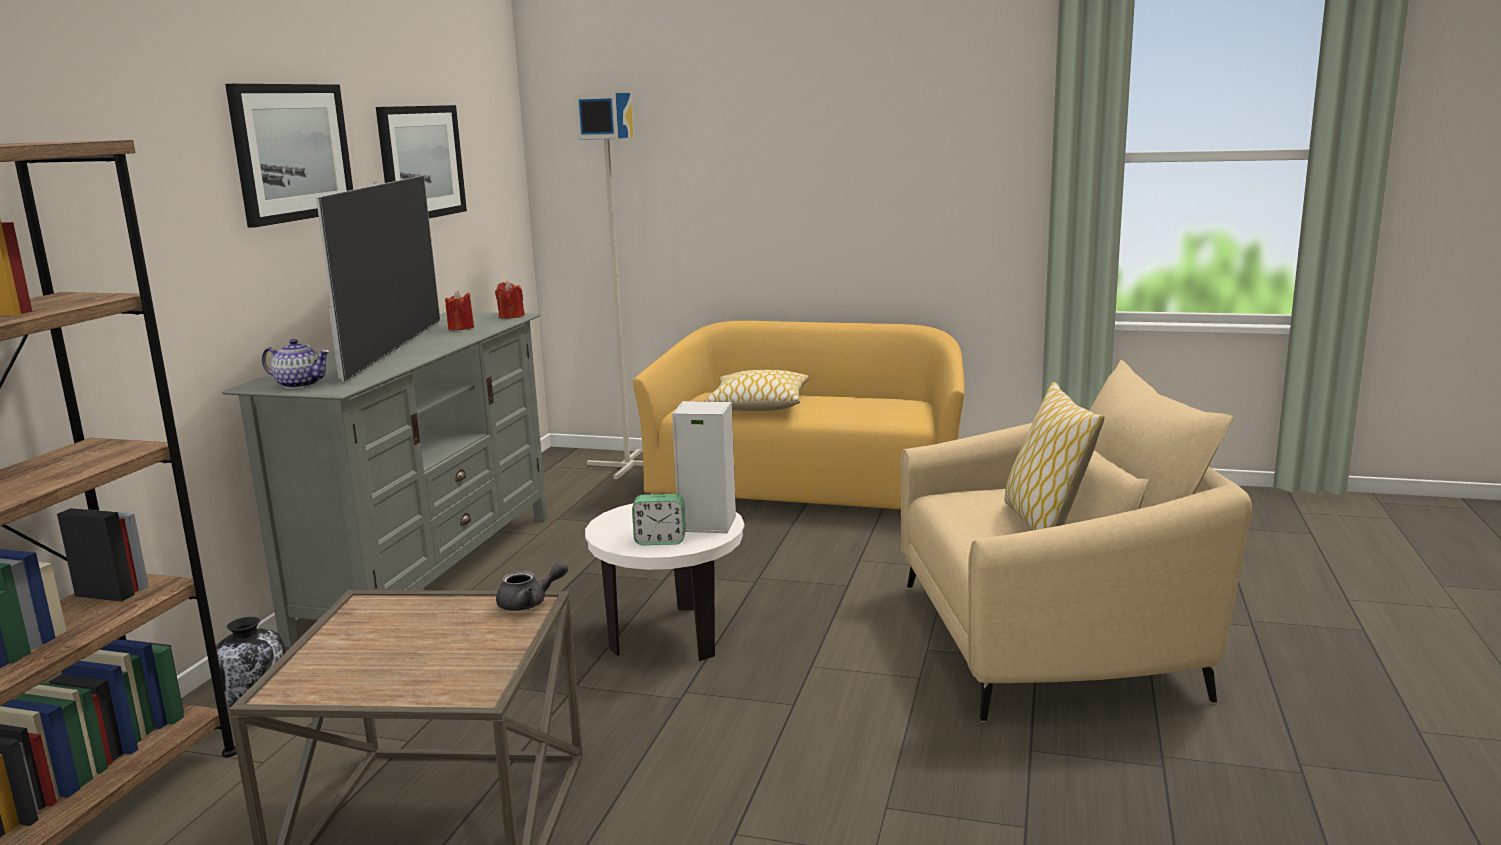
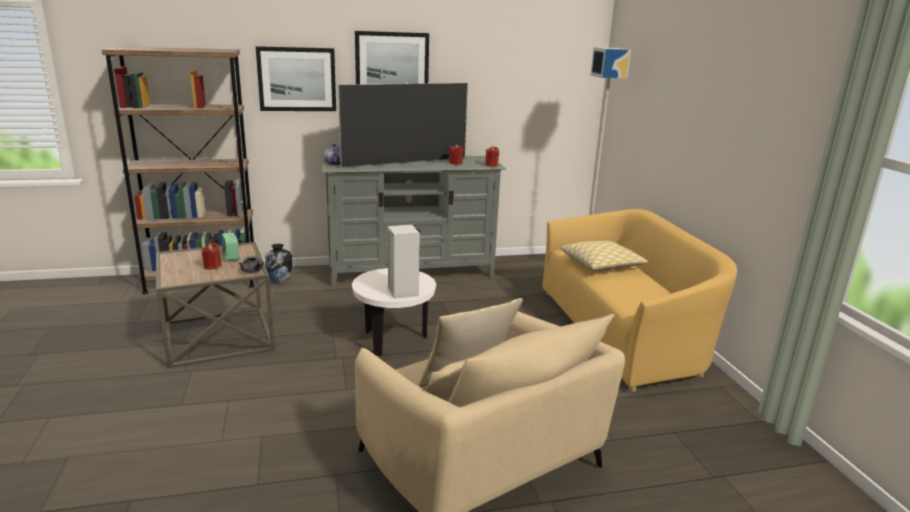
camera: 60 degrees right, 5 degrees up
picture [376,105,467,218] -> picture moved to [256,46,336,111]
alarm clock [632,494,685,545] -> alarm clock moved to [222,233,239,261]
none -> red candle [201,243,222,270]

